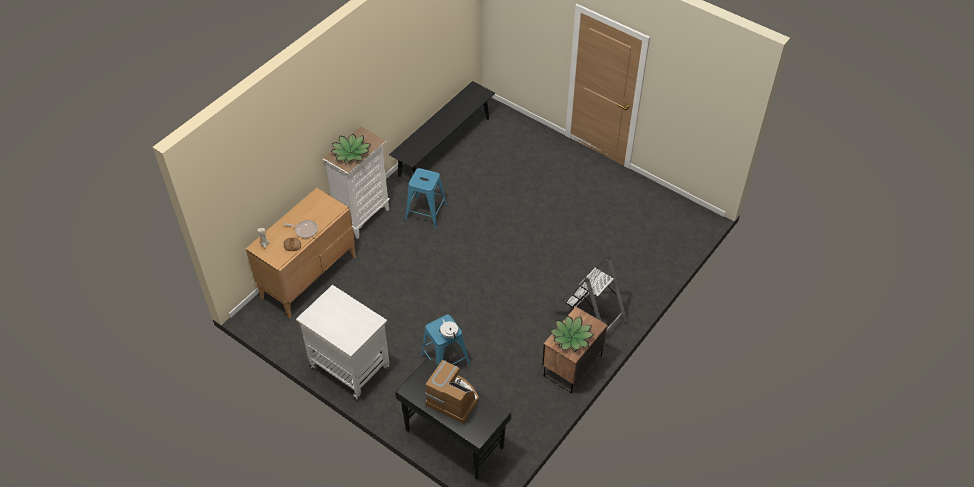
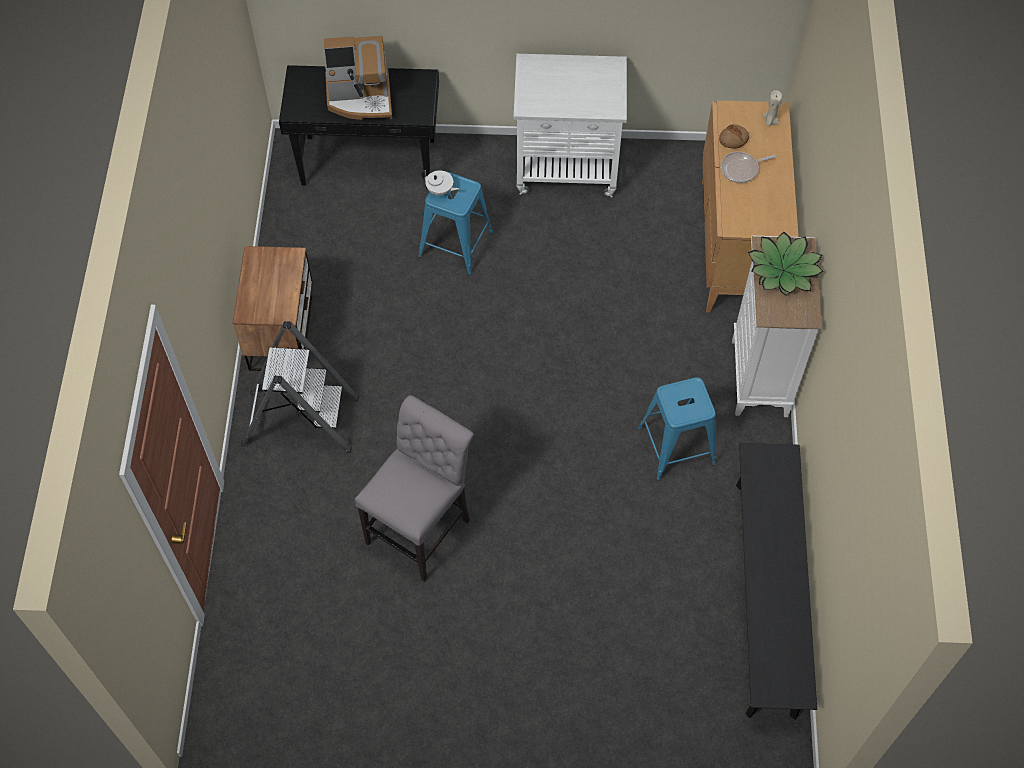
camera: 145 degrees right, 10 degrees up
potted plant [550,316,594,352] -> none
none -> grey stool [355,395,474,582]

